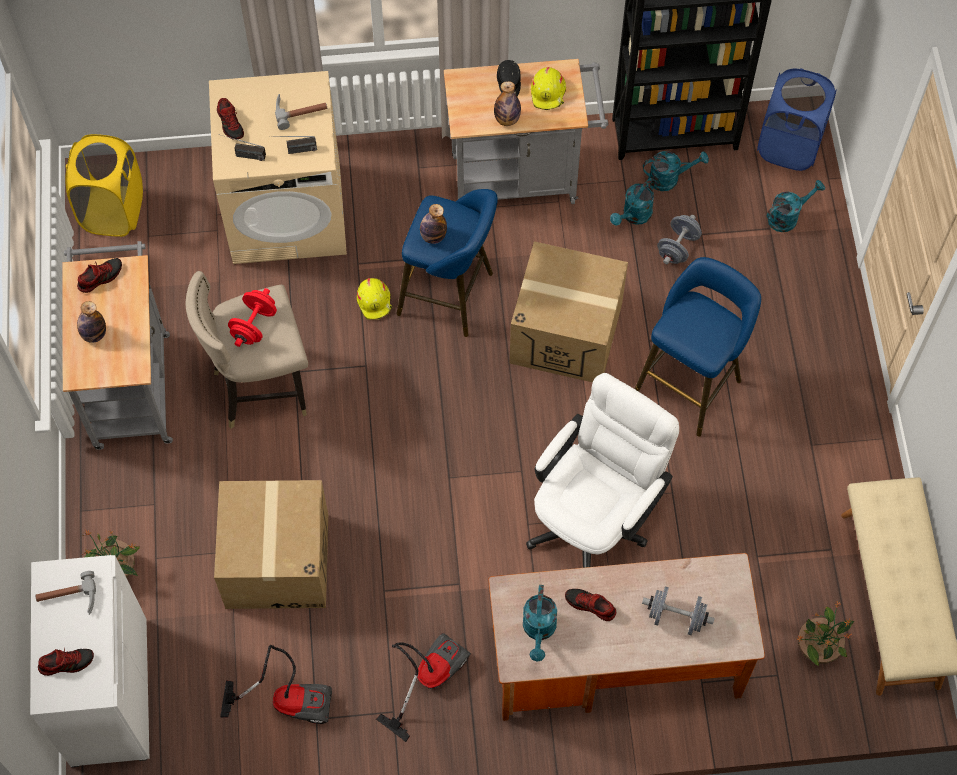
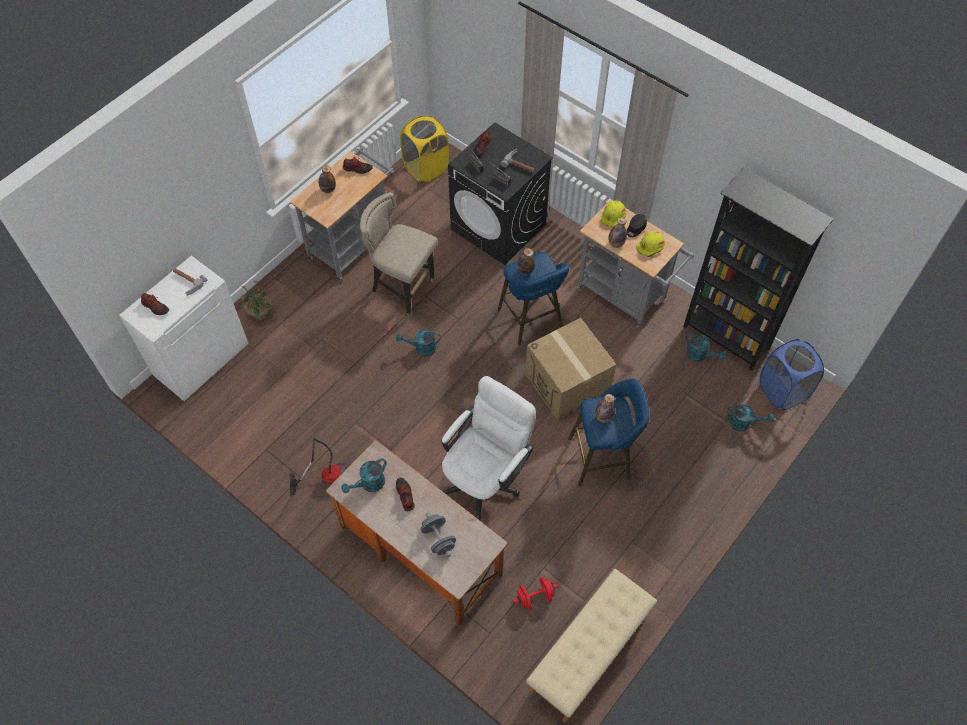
camera: 45 degrees right, 5 degrees down
beige washing machine [209,71,347,264] -> black washing machine [448,122,553,265]
cardboard box [214,480,328,609] -> none
vacuum cleaner [220,645,332,724] -> none
red dumbbell [228,288,277,347] -> red dumbbell moved to [513,577,558,610]
yellow hard hat [357,278,392,319] -> yellow hard hat moved to [601,201,626,226]
white office chair [526,373,679,568] -> white office chair turned 45 degrees counterclockwise [441,376,536,521]
turquoise watering can [610,178,655,226] -> turquoise watering can moved to [396,329,440,356]
grey dumbbell [657,215,702,264] -> none
potted plant [796,601,855,666] -> none
none -> bottle [595,394,615,423]

